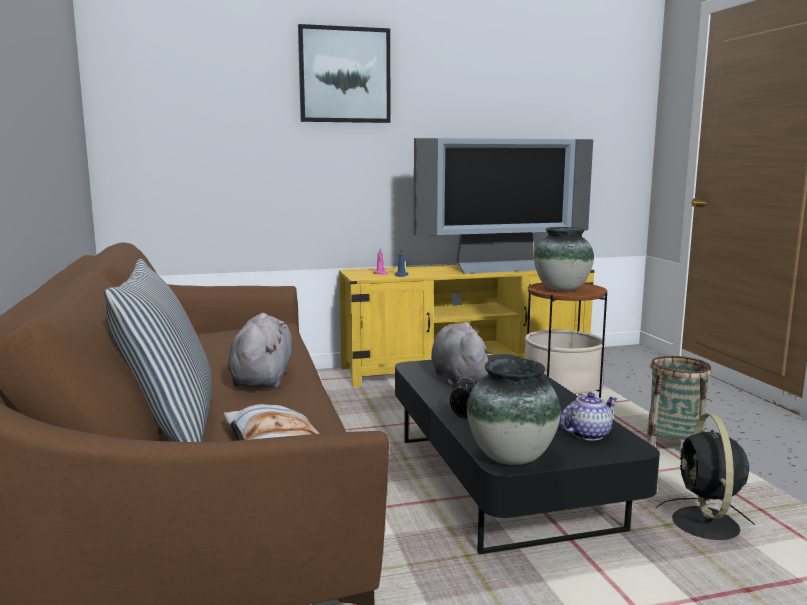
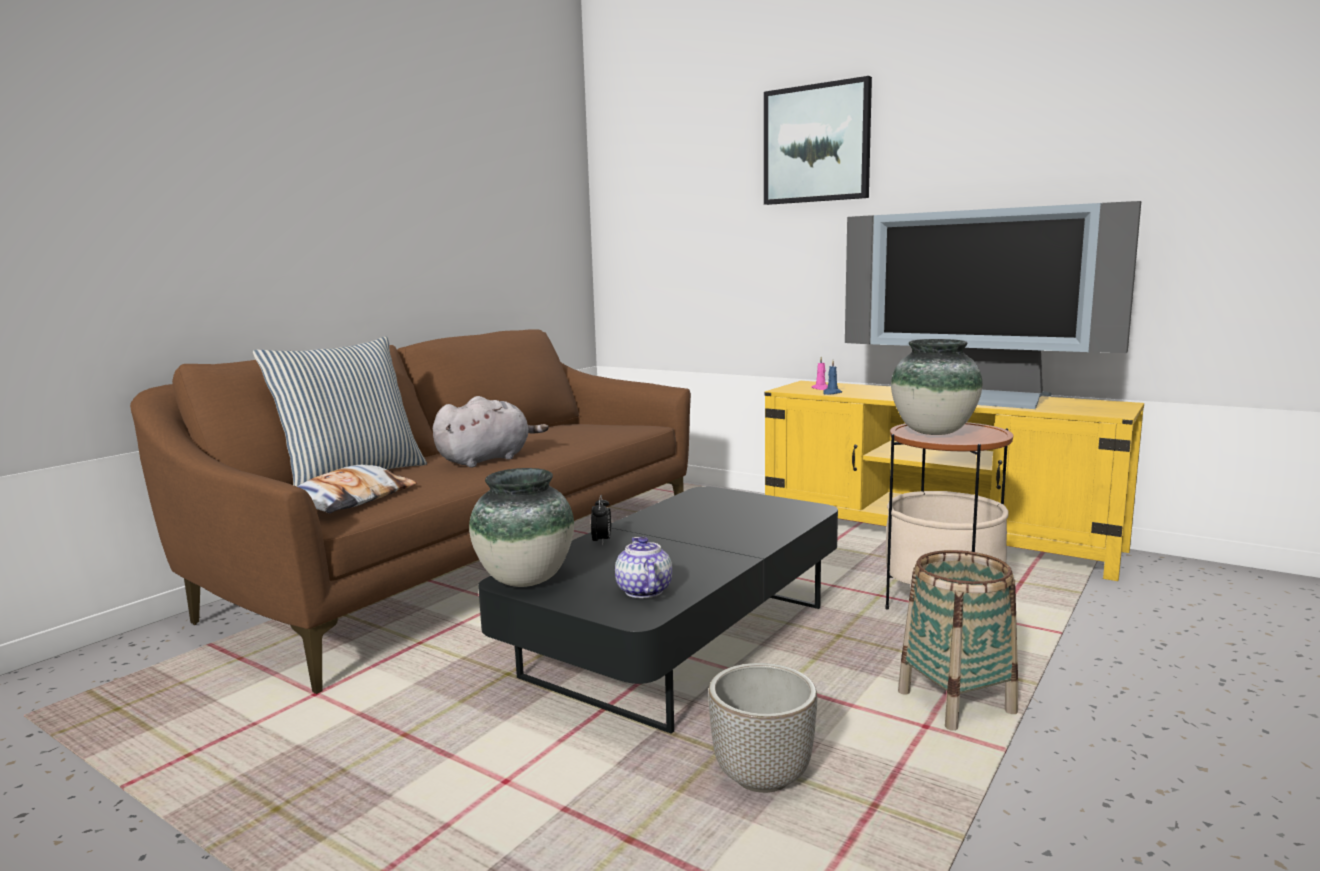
camera: 50 degrees right, 0 degrees up
grey plush toy [431,322,493,385] -> none
teapot [560,392,618,441] -> teapot turned 120 degrees counterclockwise [615,537,672,598]
black fan [656,414,755,540] -> planter [708,663,817,793]

